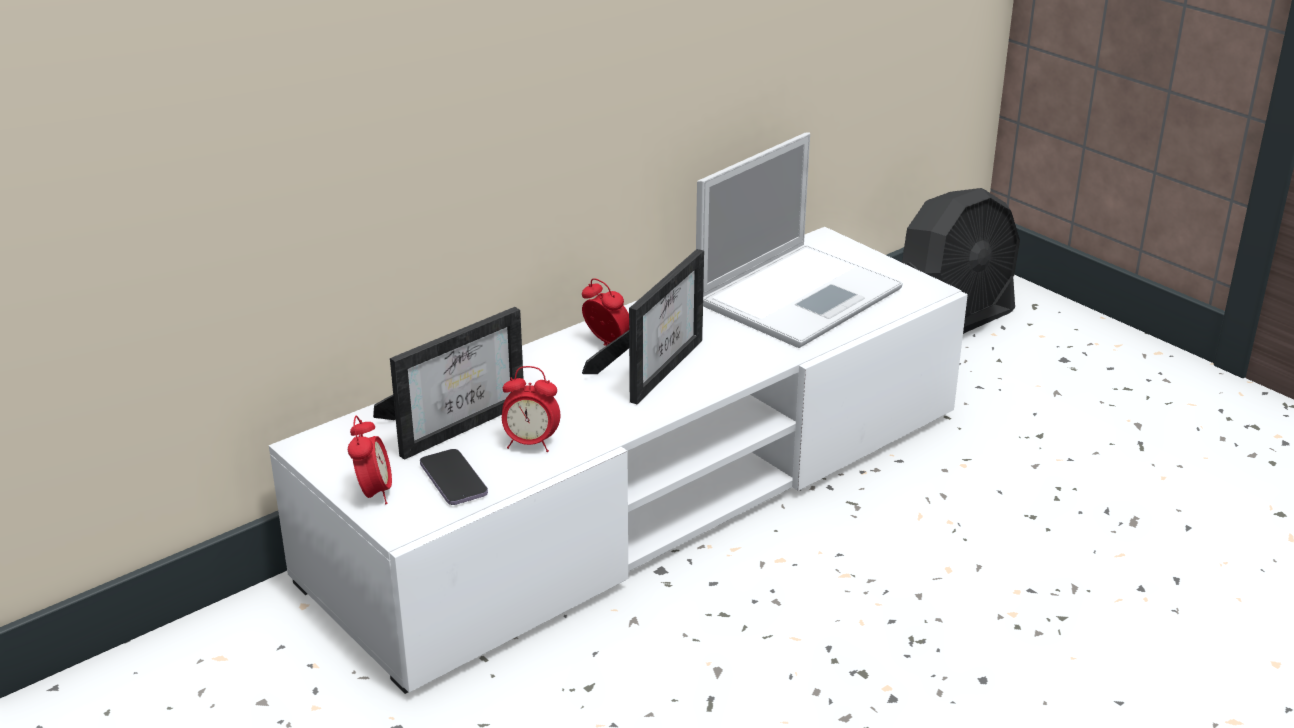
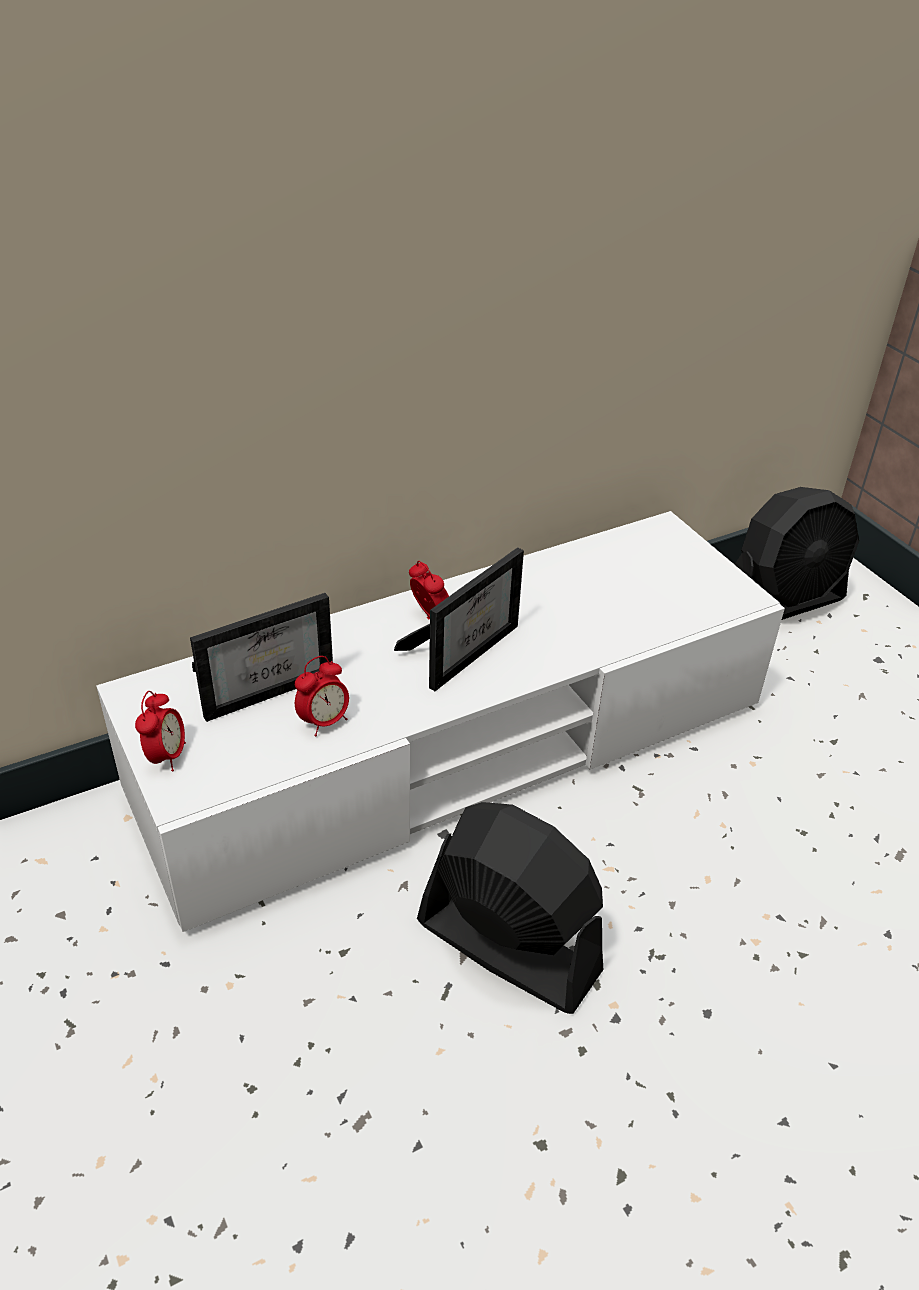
camera: 10 degrees right, 10 degrees up
phone [420,449,488,505] -> none
alarm clock [502,366,560,452] -> alarm clock turned 60 degrees counterclockwise [295,656,349,736]
laptop [696,132,903,348] -> none
none -> black fan [417,802,604,1014]

